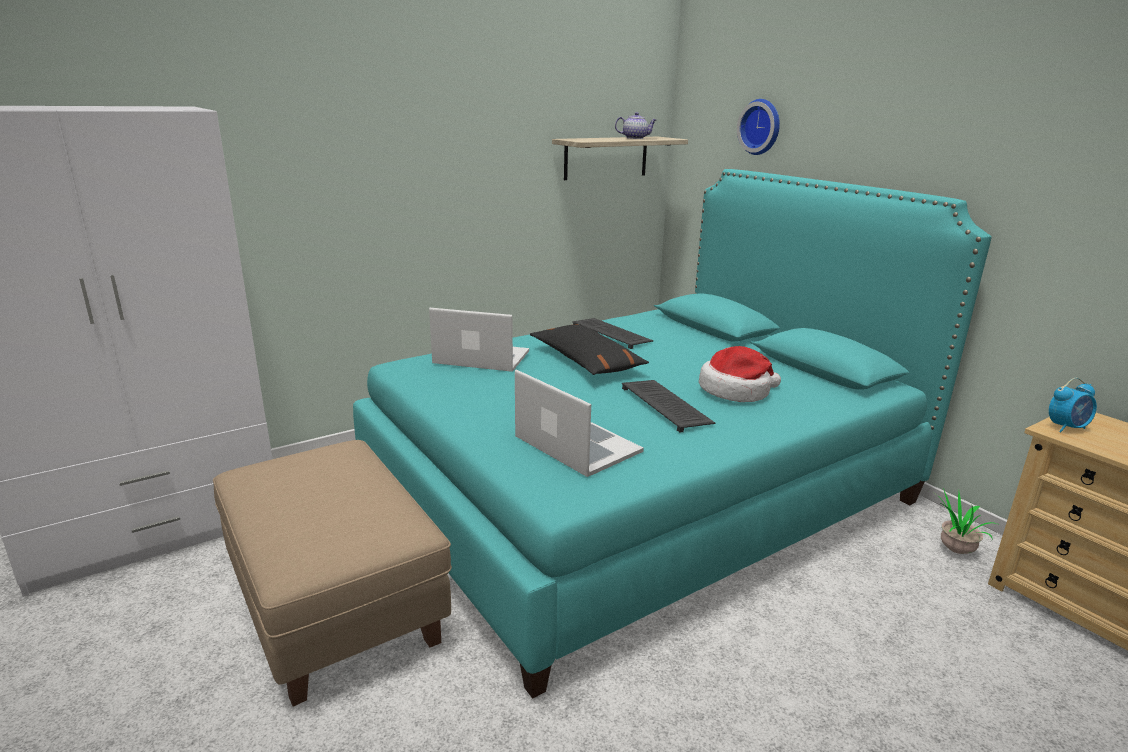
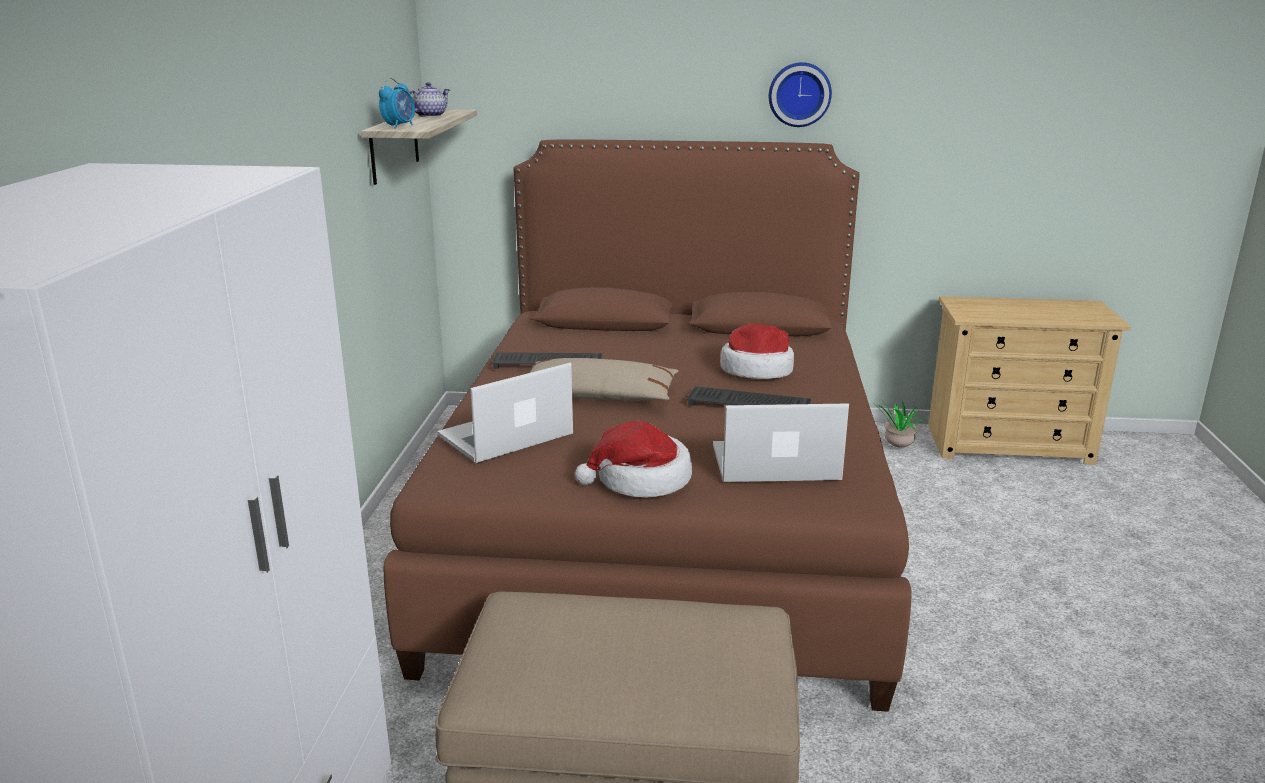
camera: 50 degrees left, 0 degrees up
turquoise bed [353,169,992,699] -> brown bed [384,139,912,712]
black pillow [530,325,649,375] -> beige pillow [530,358,679,401]
wall clock [737,99,780,155] -> wall clock moved to [769,62,832,127]
alarm clock [1049,378,1097,433] -> alarm clock moved to [379,78,415,129]
none -> hat [575,421,692,498]

